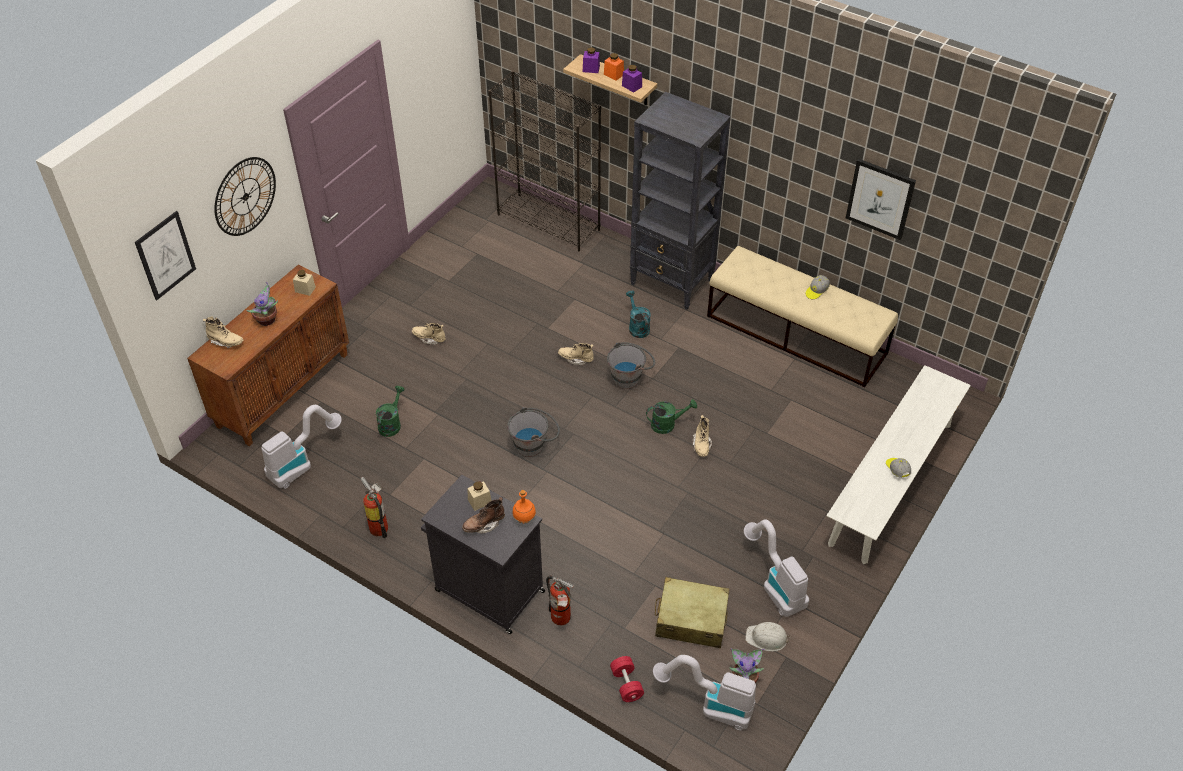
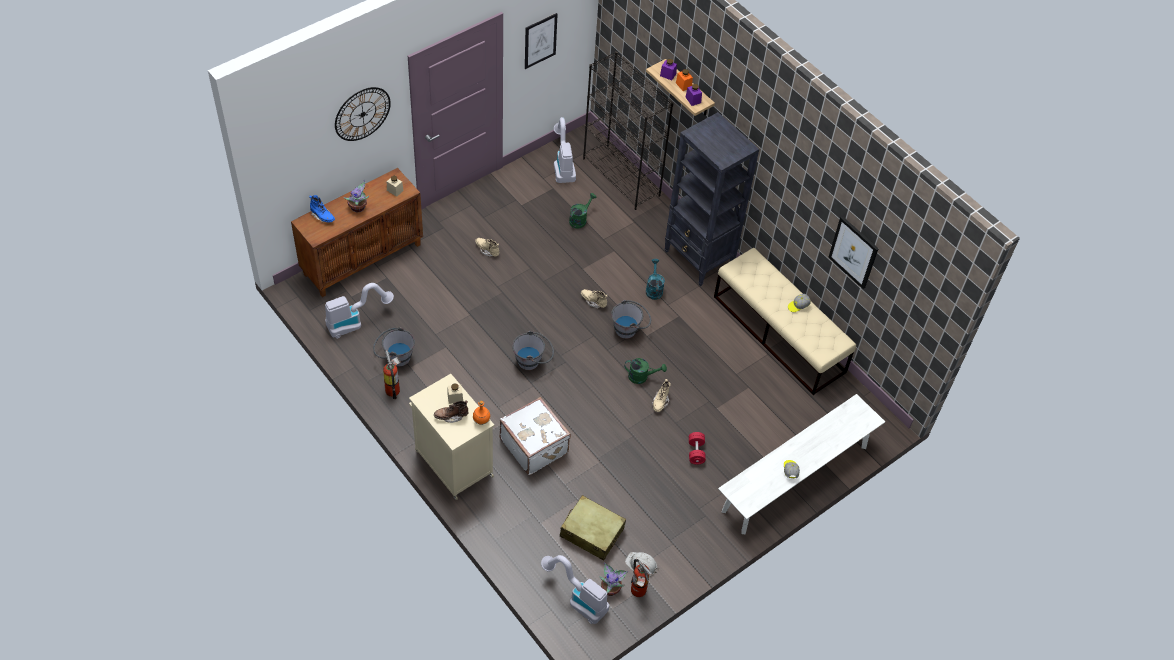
camera: 15 degrees right, 5 degrees up
picture [135,211,196,300] -> picture moved to [525,13,557,69]
beige boot [203,316,244,348] -> blue boot [309,195,335,223]
green watering can [376,386,405,437] -> green watering can moved to [569,193,596,229]
black cabinet [421,475,545,634] -> beige cabinet [409,374,495,500]
fire extinguisher [546,576,574,626] -> fire extinguisher moved to [631,559,652,597]
red dumbbell [610,656,644,702] -> red dumbbell moved to [689,432,706,464]
vacuum cleaner [744,519,809,617] -> vacuum cleaner moved to [554,117,576,183]
none -> grey bucket [373,327,415,366]
none -> white suitcase [500,397,571,475]

